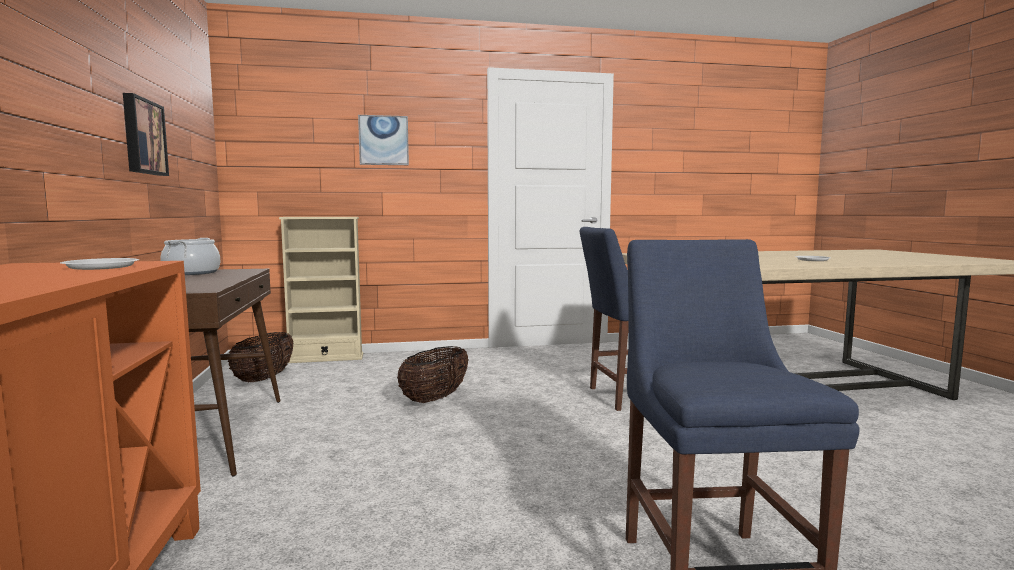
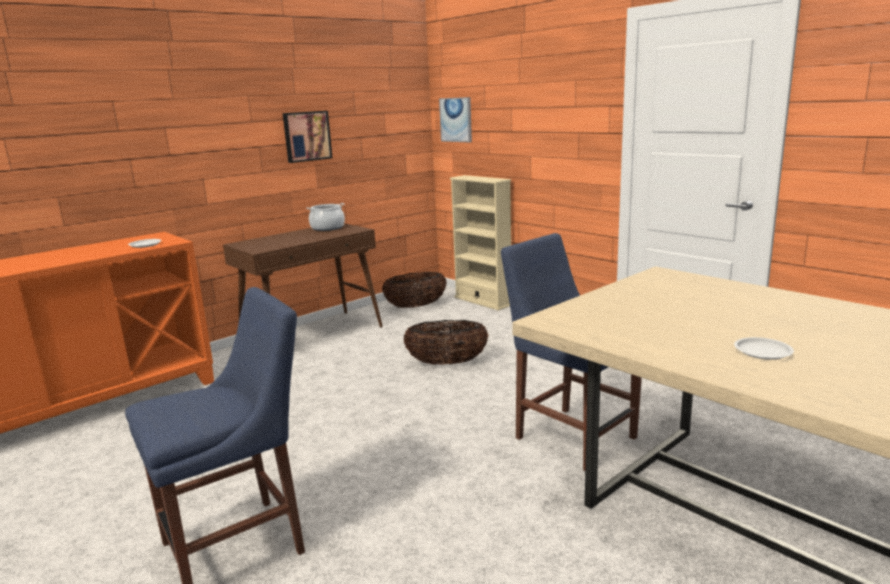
camera: 60 degrees right, 10 degrees up
picture [358,115,409,165] -> picture moved to [439,97,472,142]

